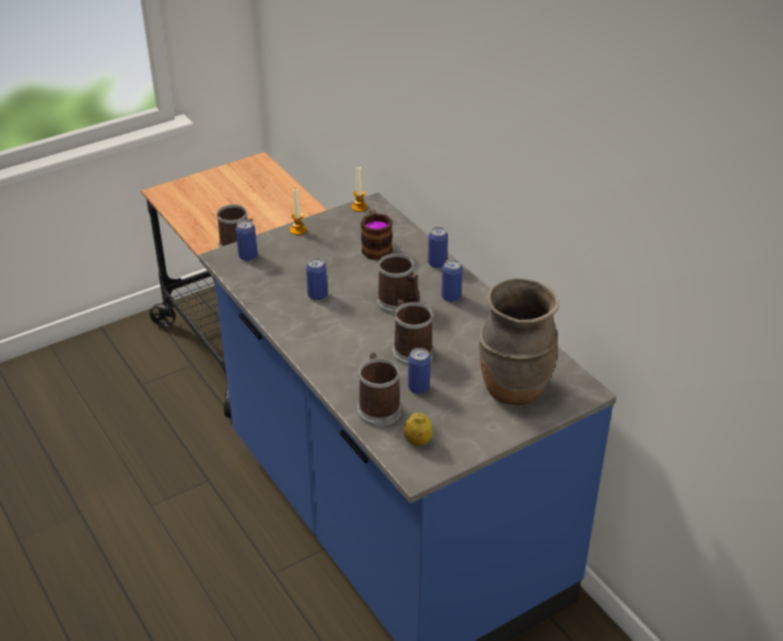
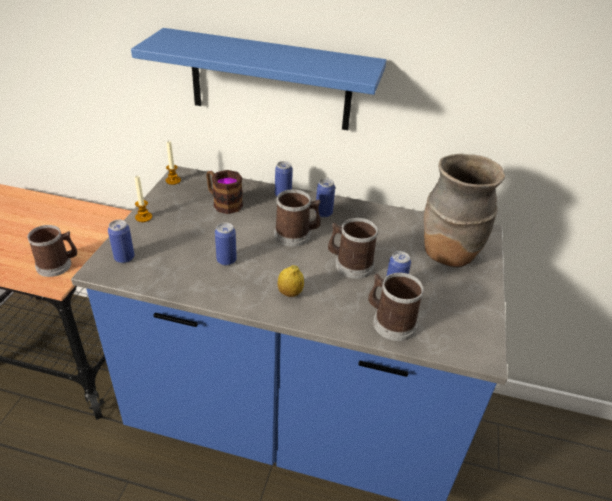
camera: 45 degrees left, 0 degrees up
lemon [404,413,432,446] -> lemon moved to [278,265,304,297]
none -> blue shelf [131,28,387,130]

